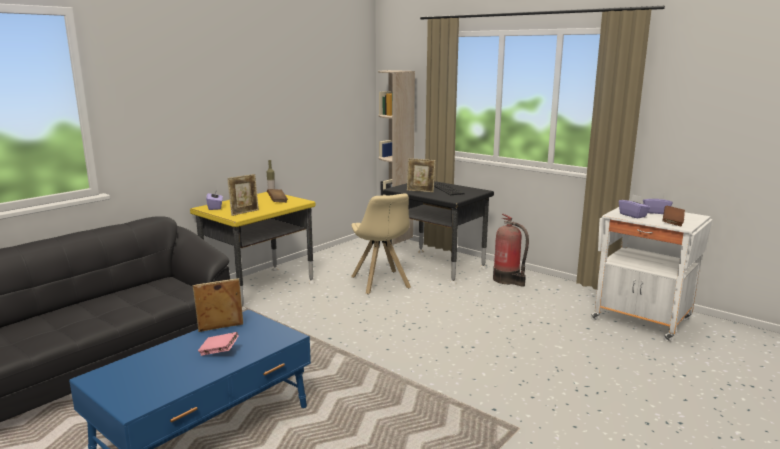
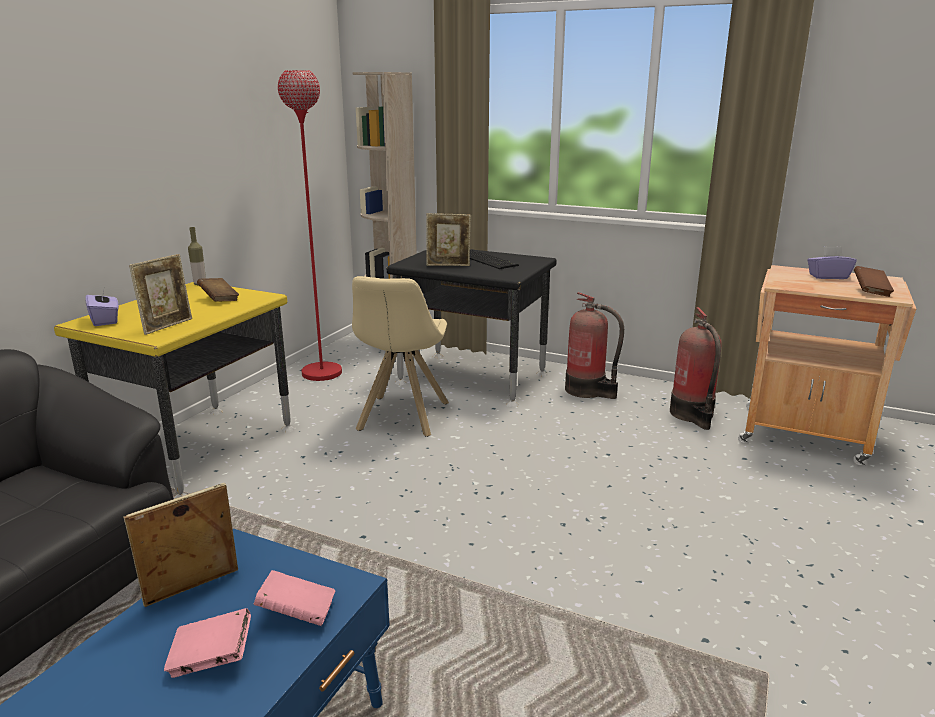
camera: 15 degrees left, 5 degrees up
beige chair [351,193,411,294] -> beige chair turned 45 degrees clockwise [352,276,449,437]
white cart [591,207,713,341] -> brown cart [738,265,916,465]
purple tissue box [619,194,650,218] -> none
none -> pink book [254,570,336,626]
none -> red floor lamp [278,70,342,381]
none -> fire extinguisher [670,307,722,430]

